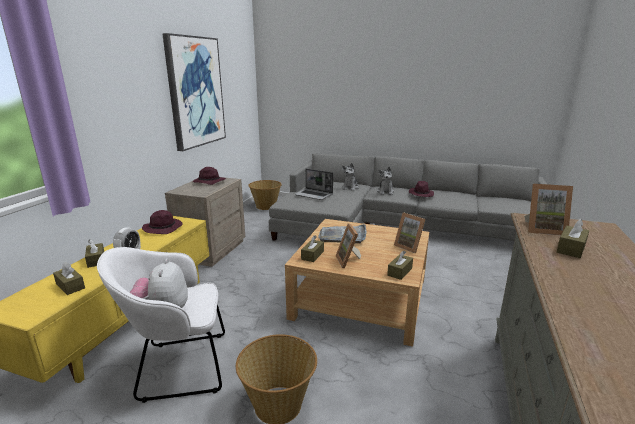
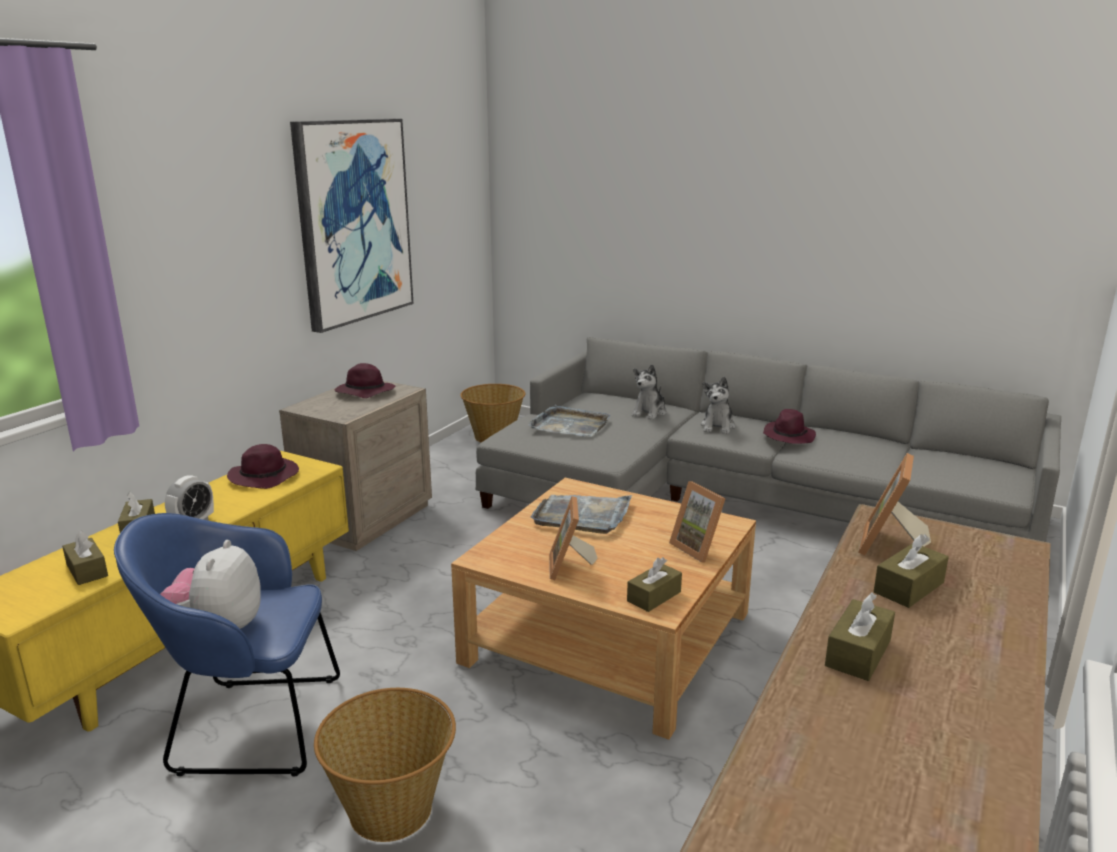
camera: 10 degrees right, 0 degrees up
white armchair [97,247,225,403] -> blue armchair [114,513,340,777]
laptop [294,168,333,200] -> grey tray [528,405,610,437]
brown tissue box [301,236,324,262] -> brown tissue box moved to [825,592,895,681]
picture frame [524,184,573,236] -> picture frame turned 90 degrees clockwise [858,453,931,556]

